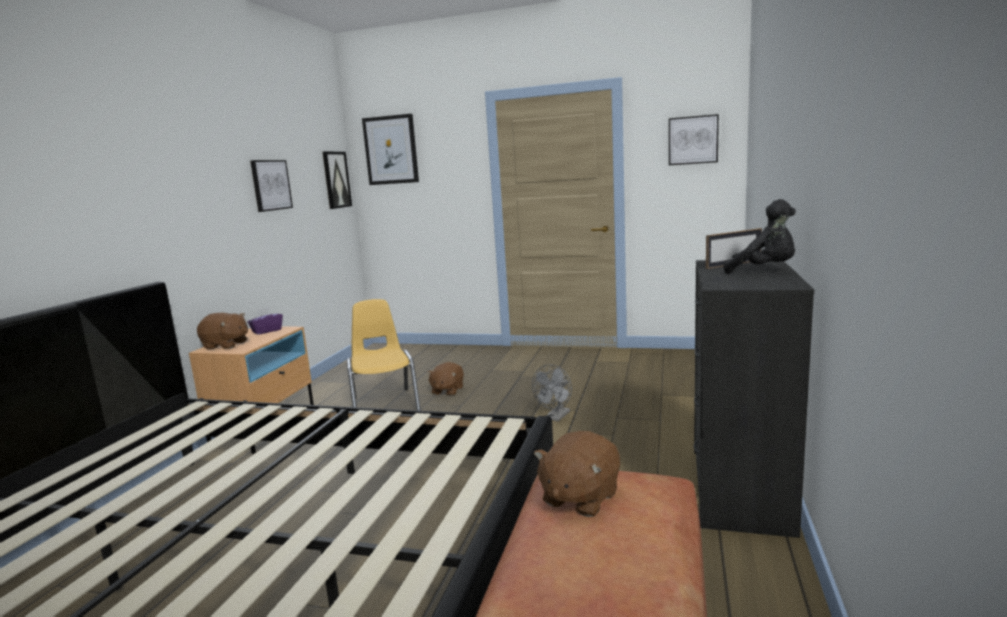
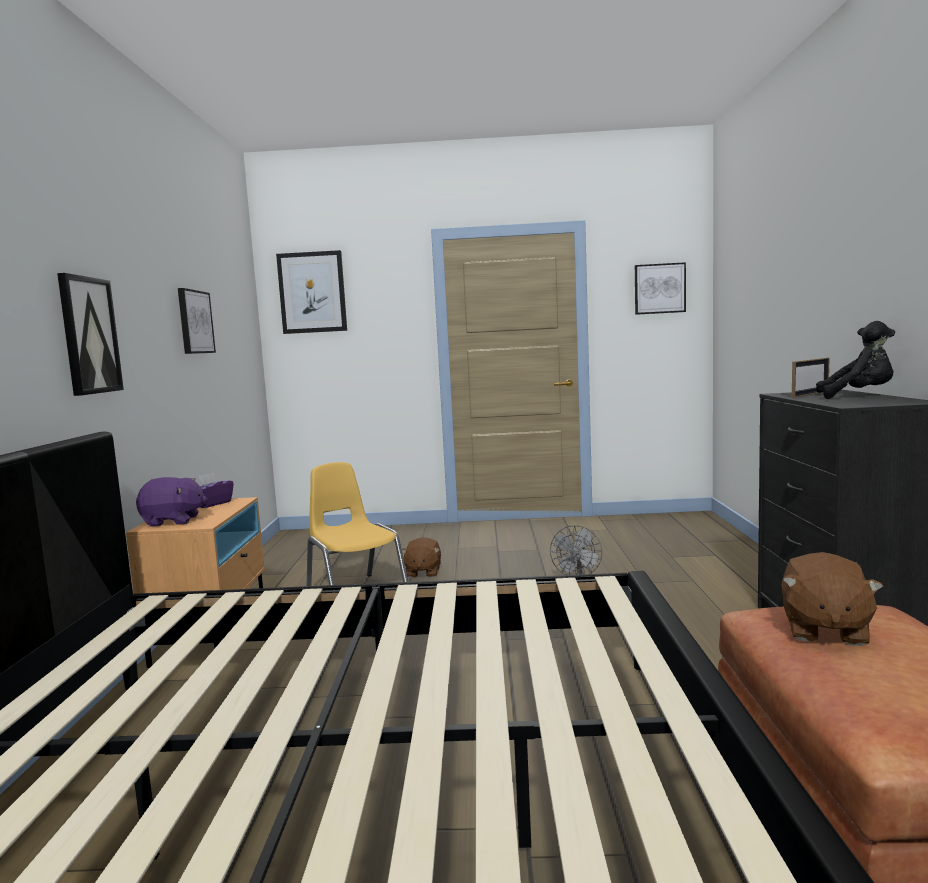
camera: 15 degrees left, 5 degrees down
brown plush toy [197,313,248,349] -> purple plush toy [136,477,207,526]
picture [323,151,352,209] -> picture moved to [57,273,124,396]

